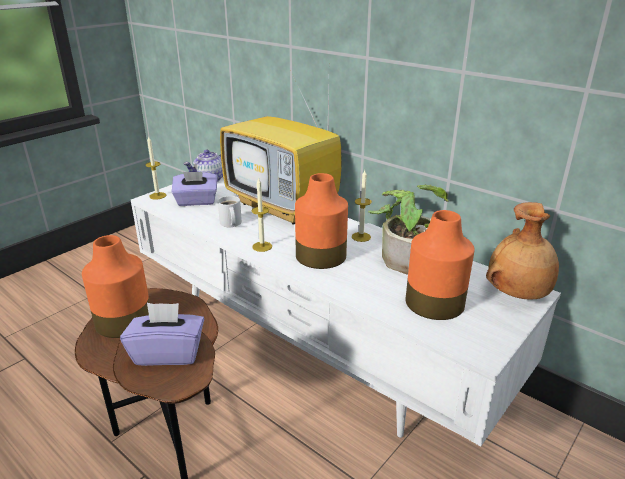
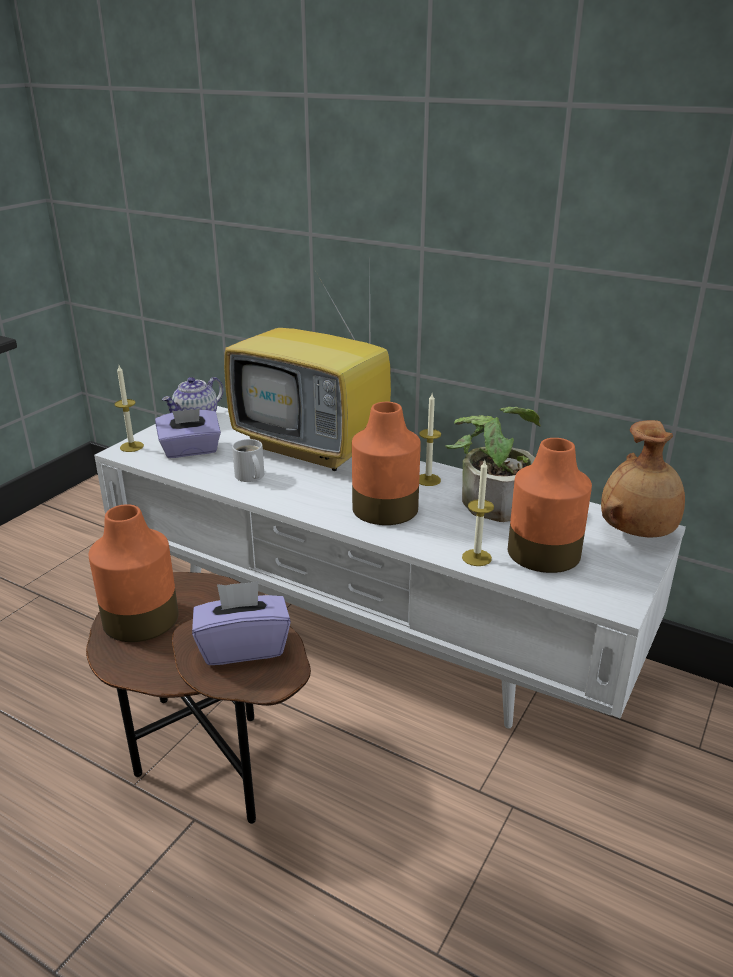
camera: 10 degrees left, 0 degrees up
candle [252,178,272,252] -> candle moved to [462,460,494,566]

